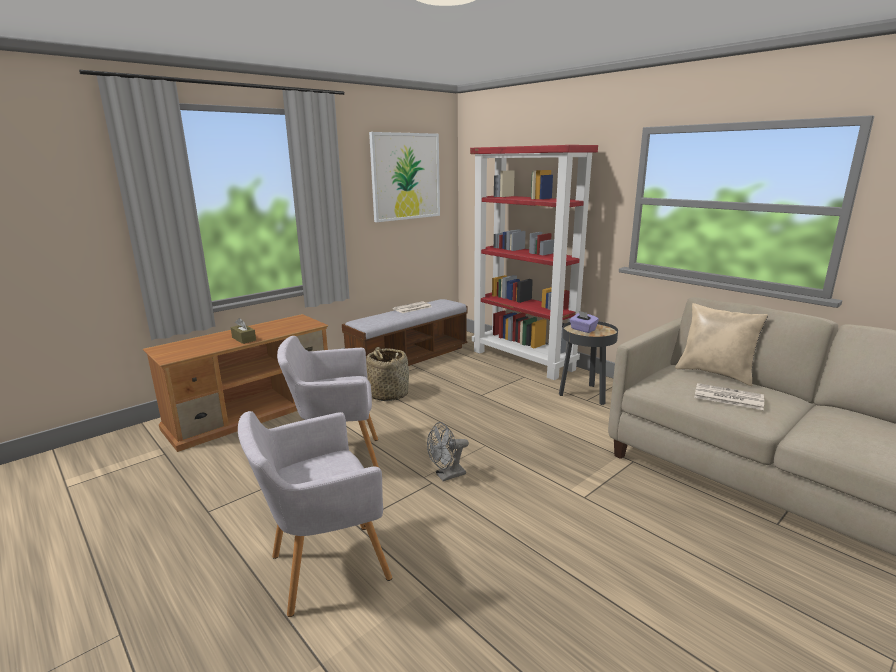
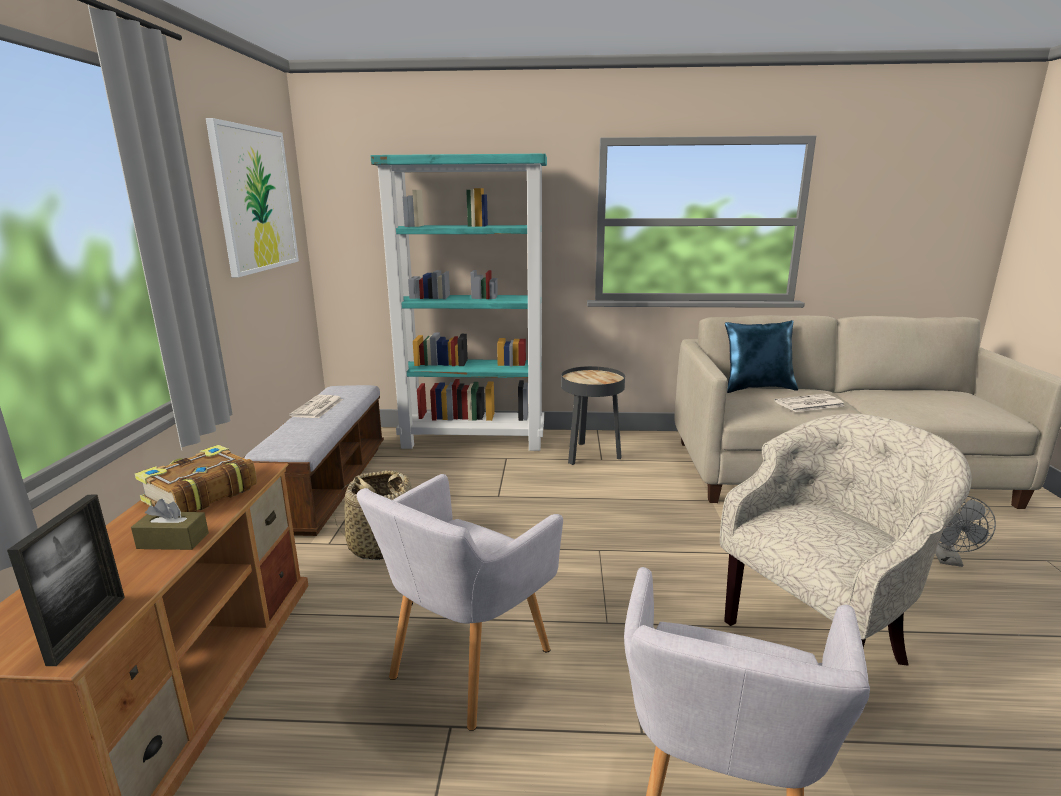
camera: 45 degrees left, 0 degrees up
grey fan [427,422,469,481] -> grey fan moved to [935,496,996,567]
red bookcase [470,145,598,380] -> turquoise bookcase [370,153,547,451]
purple tissue box [570,311,599,333] -> none
beige pillow [675,303,768,386] -> blue pillow [725,320,798,393]
none -> picture frame [7,495,125,666]
none -> book [135,445,257,512]
none -> beige armchair [720,414,972,665]

